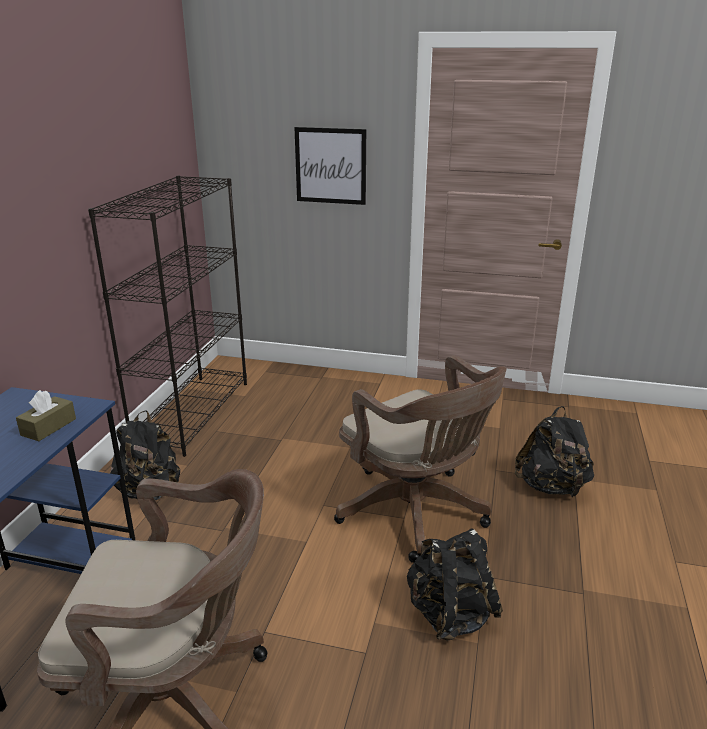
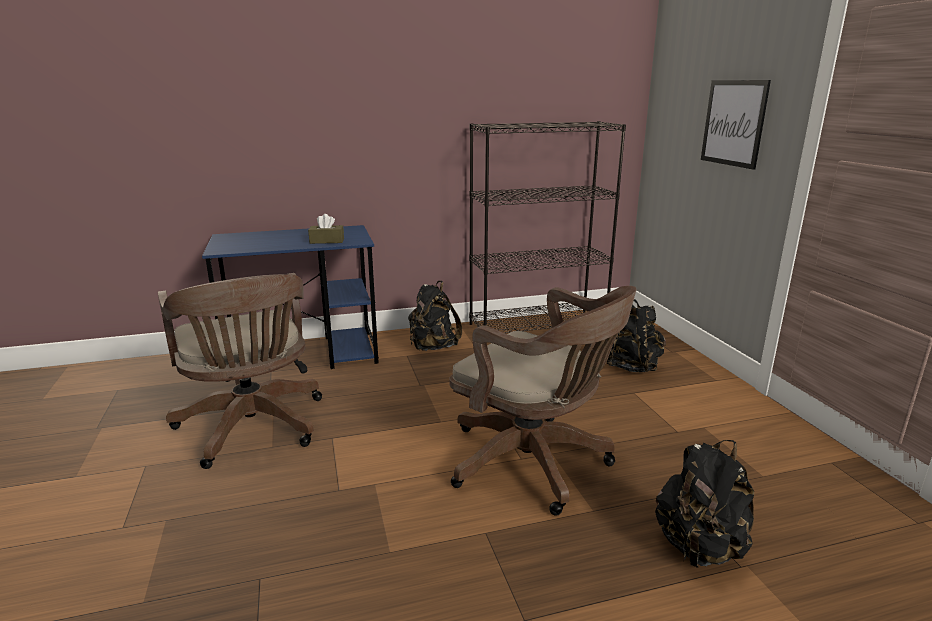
camera: 60 degrees right, 5 degrees down
brown office chair [334,355,506,563] -> brown office chair turned 75 degrees counterclockwise [449,286,637,516]
black backpack [407,528,503,640] -> black backpack moved to [607,299,666,372]

